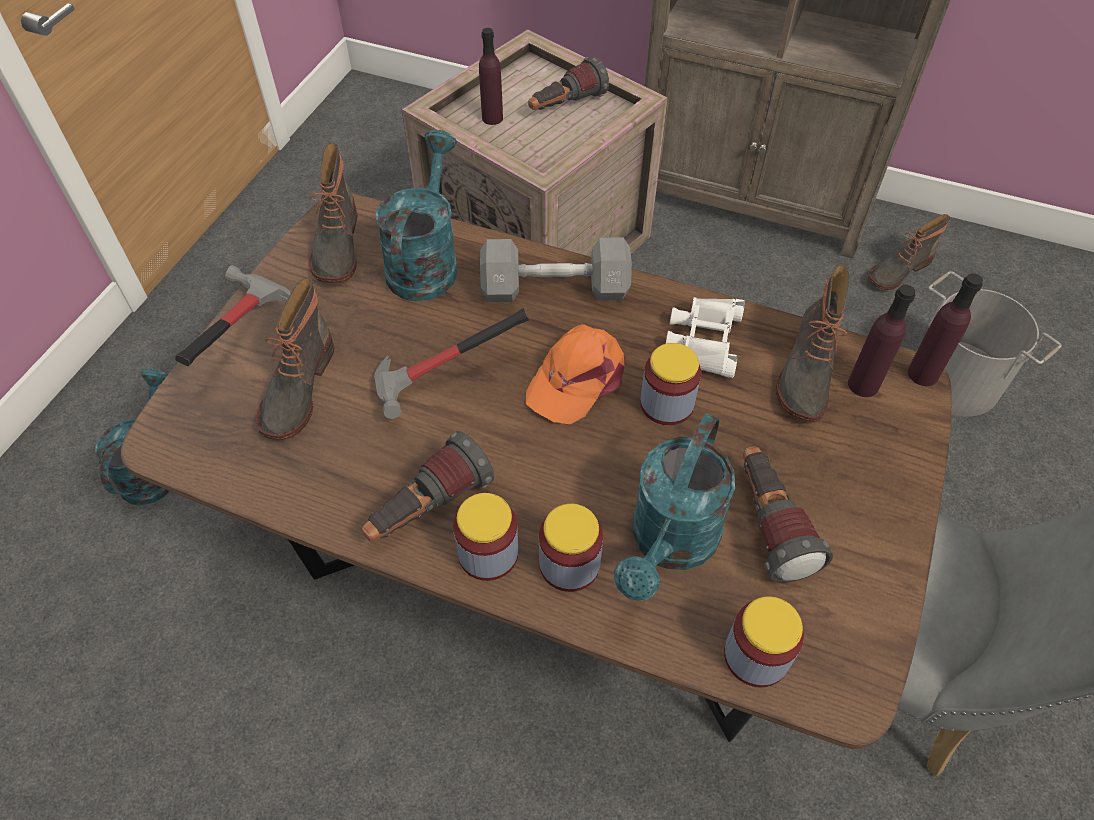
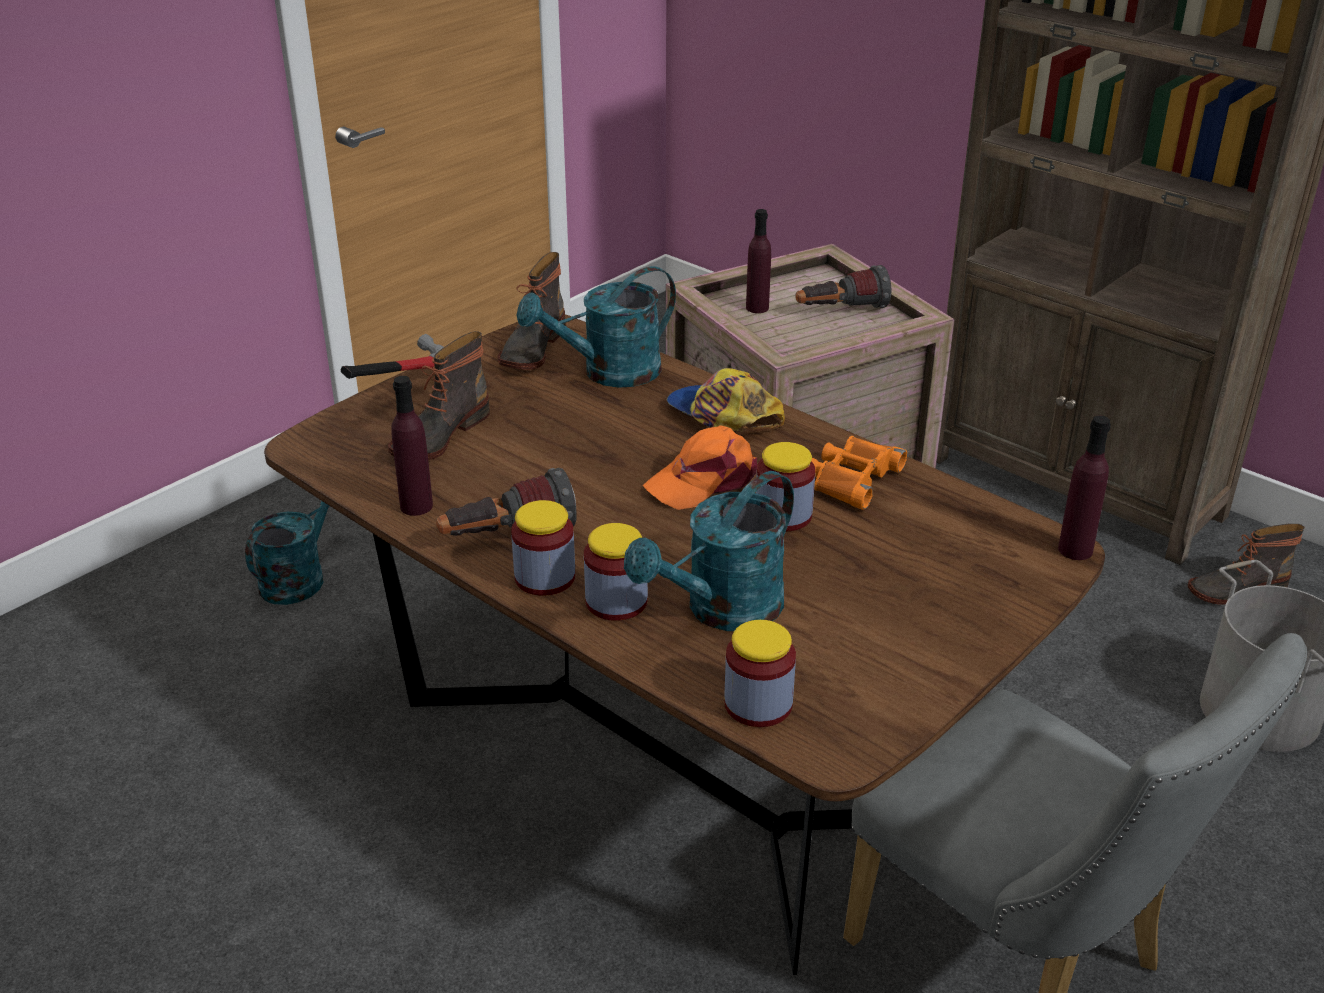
camera: 20 degrees right, 20 degrees down
hammer [374,308,529,419] -> none
turquoise watering can [375,130,458,301] -> turquoise watering can turned 150 degrees counterclockwise [517,266,676,388]
grey dumbbell [480,237,632,302] -> cap [667,368,785,432]
white binoculars [666,297,745,378] -> orange binoculars [811,436,907,510]
flashlight [743,446,833,583] -> none
boot [776,265,850,422] -> none
purple bottle [848,285,915,397] -> purple bottle moved to [391,376,433,516]

